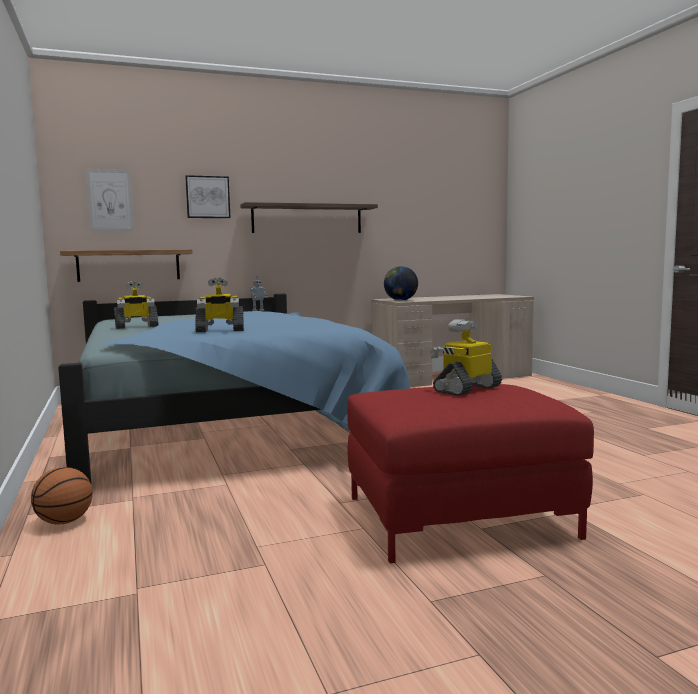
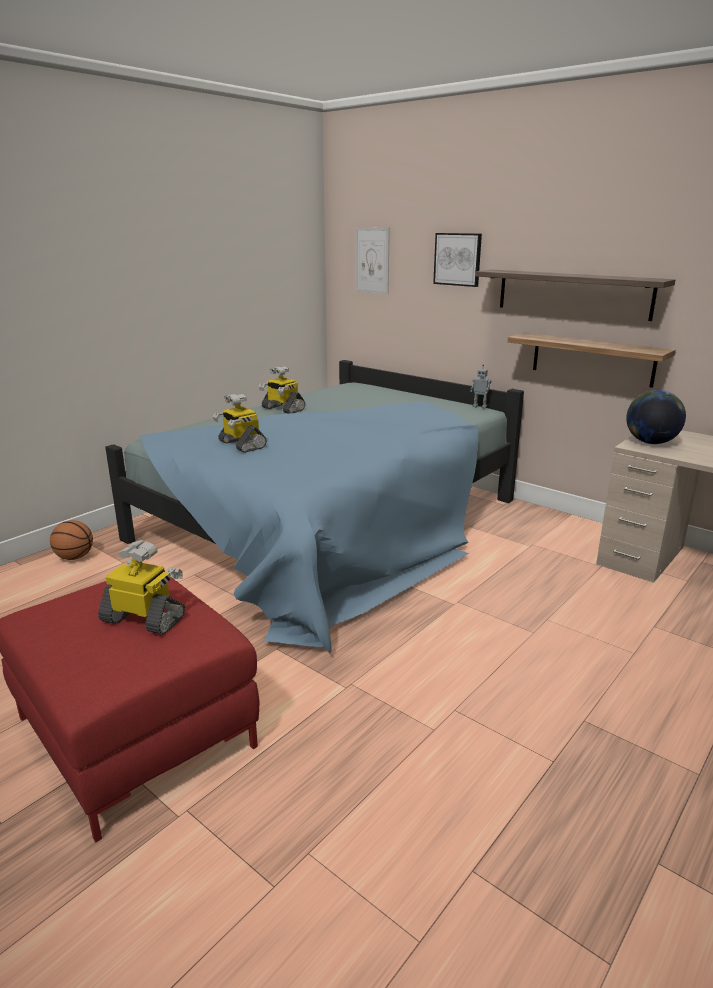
camera: 60 degrees right, 15 degrees up
shelf [60,249,193,282] -> shelf moved to [507,332,676,388]

